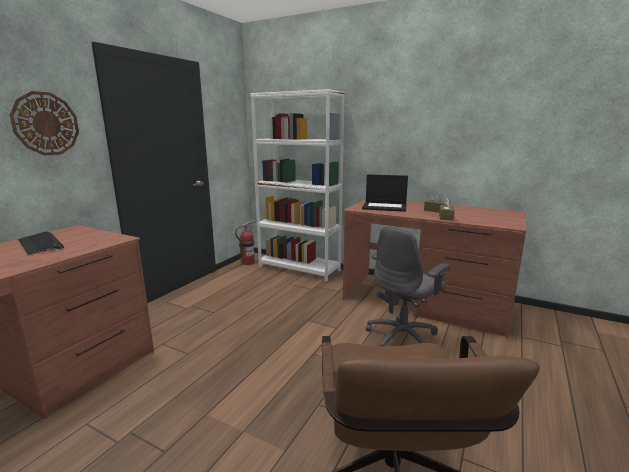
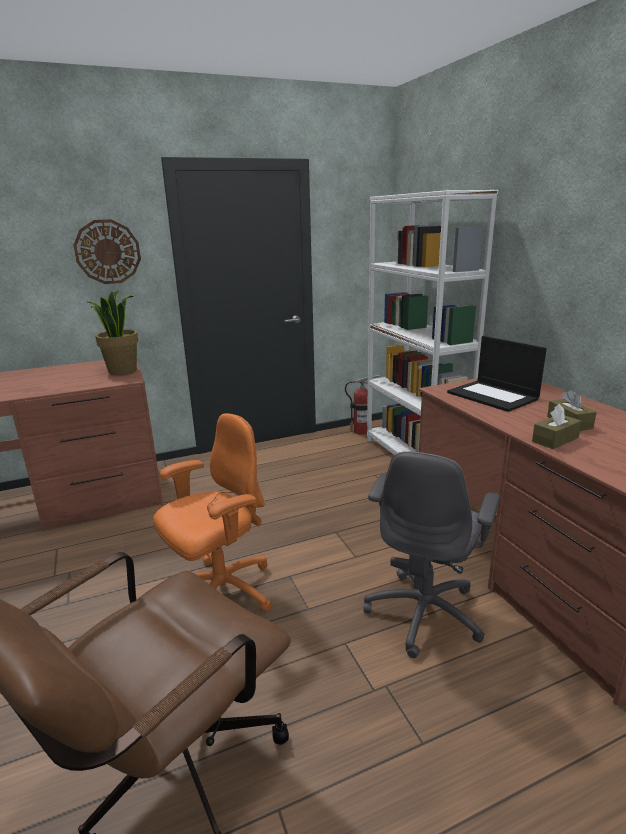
camera: 40 degrees right, 5 degrees up
keyboard [18,232,64,255] -> none
grey office chair [365,226,451,346] -> grey office chair turned 60 degrees counterclockwise [364,451,500,658]
none -> potted plant [88,290,138,375]
none -> orange office chair [153,413,272,611]

